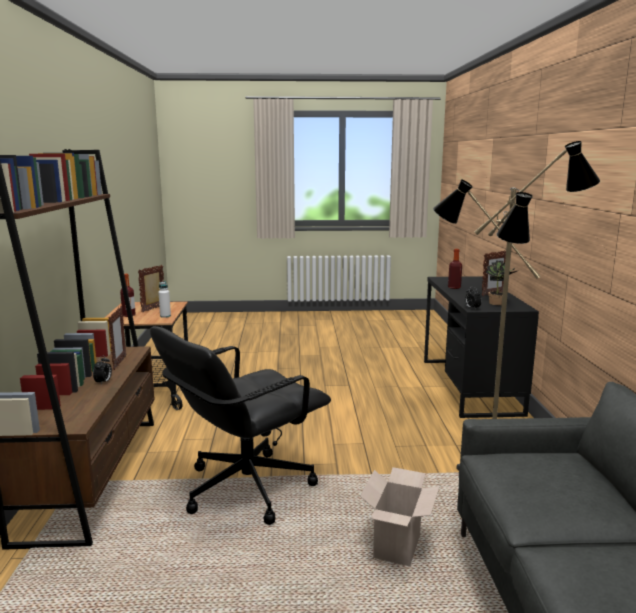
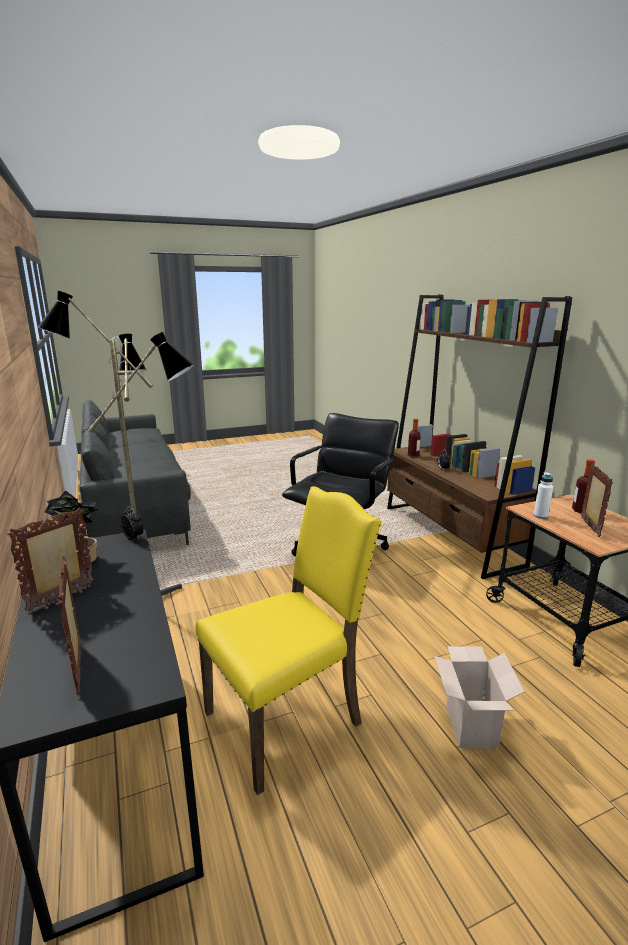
camera: 160 degrees right, 5 degrees up
picture frame [108,306,126,370] -> picture frame moved to [58,556,81,695]
cardboard box [360,467,440,567] -> cardboard box moved to [434,646,524,748]
bottle [448,249,462,289] -> bottle moved to [408,419,421,457]
none -> yellow chair [195,486,382,795]

